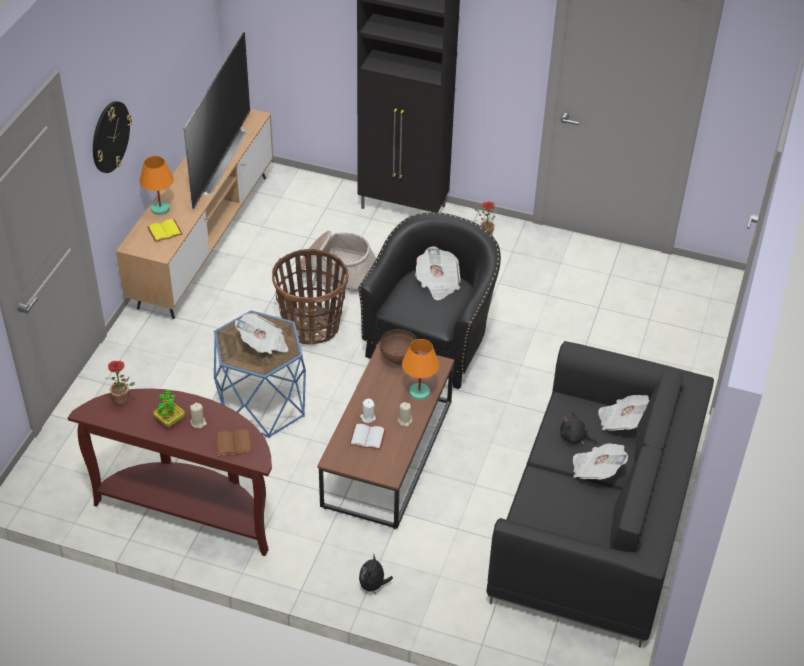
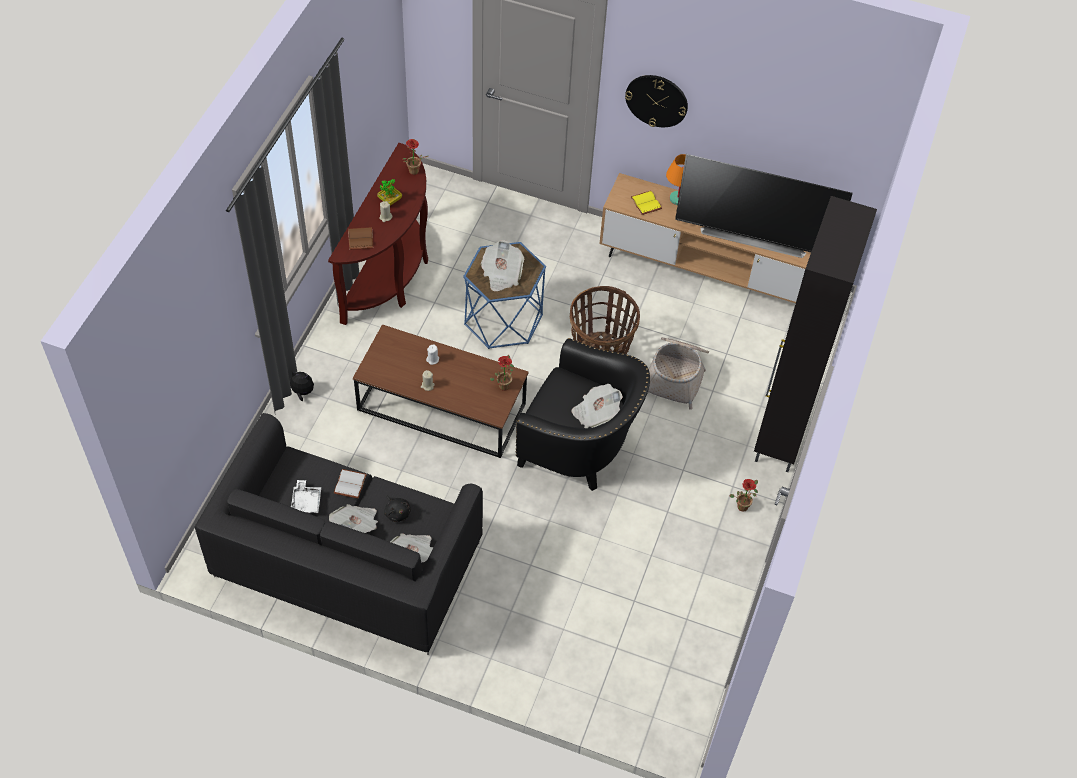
camera: 90 degrees right, 10 degrees up
white book [349,424,386,450] -> white book moved to [334,469,367,499]
brown bowl [380,329,417,365] -> potted plant [489,355,514,391]
orange table lamp [402,339,439,400] -> none
black plush toy [560,412,597,444] -> black plush toy turned 120 degrees clockwise [384,495,411,522]
none -> white tray [291,480,321,513]

